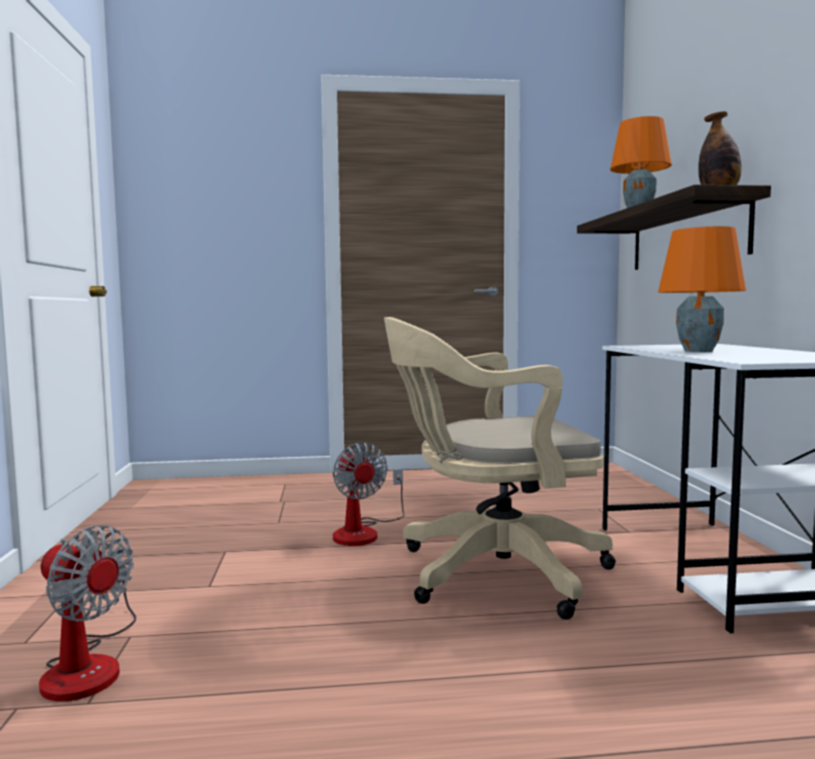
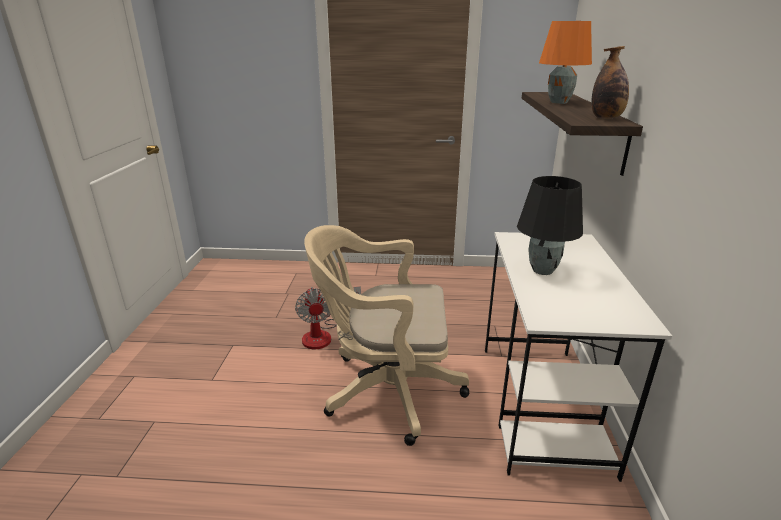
camera: 10 degrees right, 20 degrees up
fan [39,525,136,701] -> none
orange table lamp [658,226,746,352] -> black table lamp [517,176,583,275]

